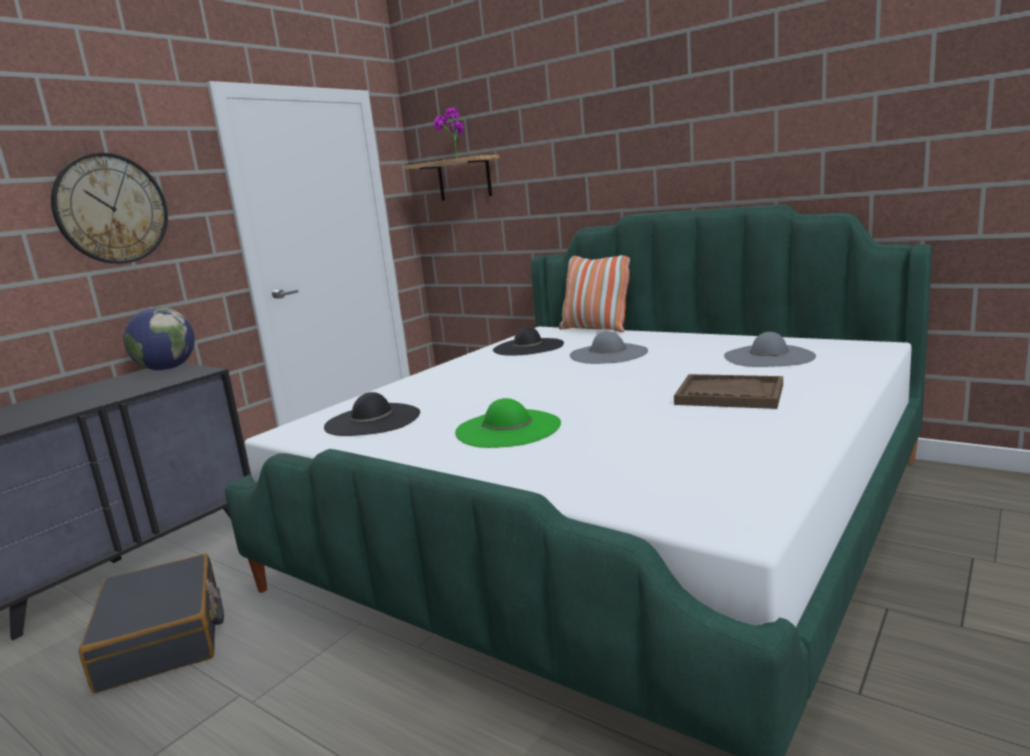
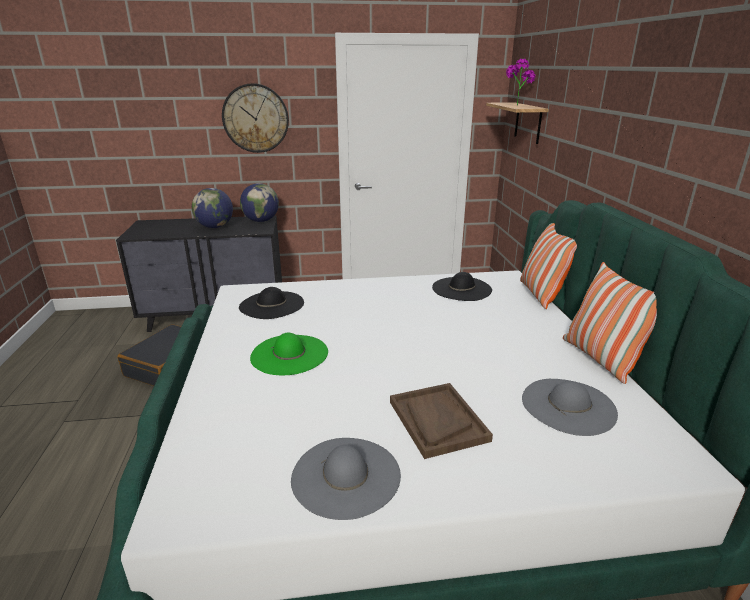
camera: 45 degrees right, 10 degrees up
grey hat [570,331,648,364] -> grey hat moved to [291,438,401,520]
none -> globe [192,188,233,228]
none -> pillow [563,262,657,384]

